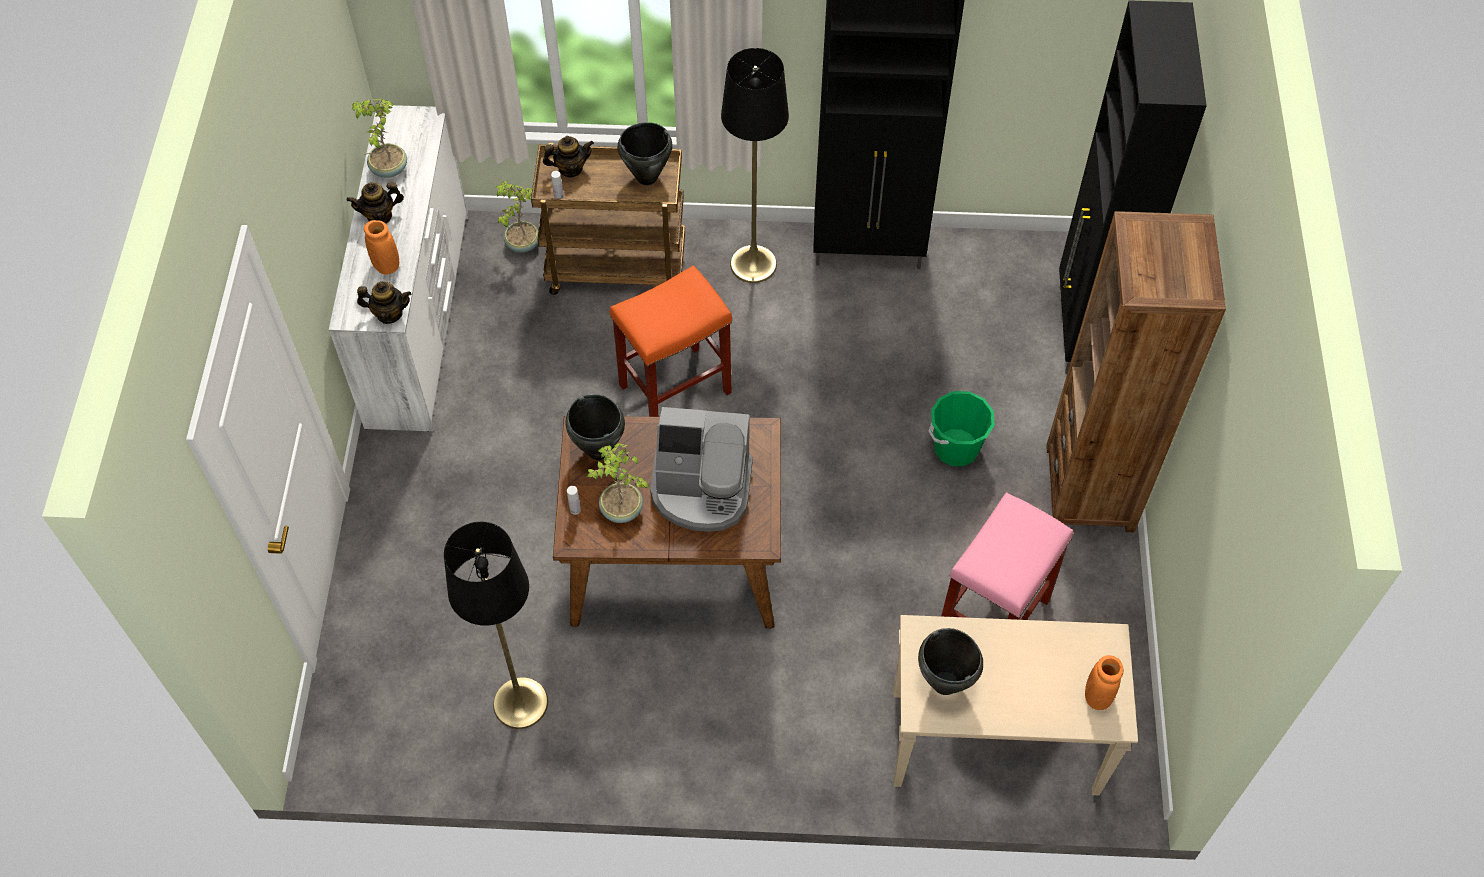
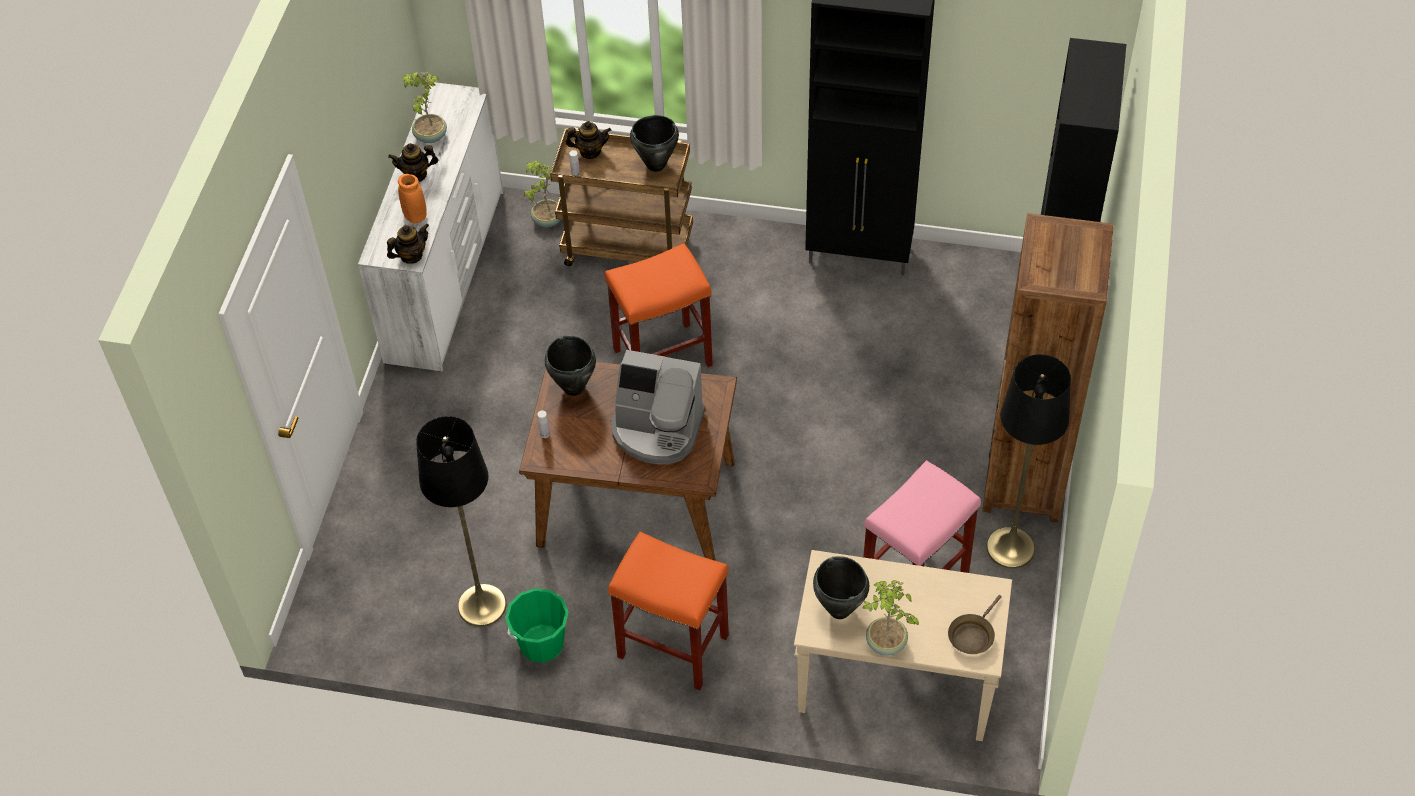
camera: 10 degrees right, 5 degrees down
teapot [357,281,411,324] -> teapot turned 45 degrees counterclockwise [387,223,429,264]
potted plant [587,443,648,523] -> potted plant moved to [862,580,919,655]
black floor lamp [721,48,789,283] -> black floor lamp moved to [986,354,1071,569]
green bucket [929,391,995,466] -> green bucket moved to [505,588,568,663]
orange vase [1085,655,1123,710] -> brown frying pan [948,595,1002,654]
none -> orange stool [608,532,729,690]

